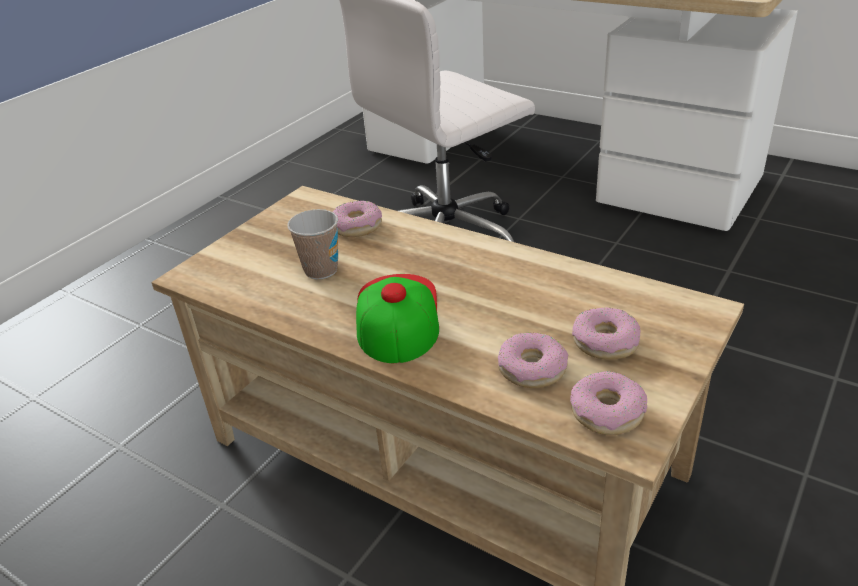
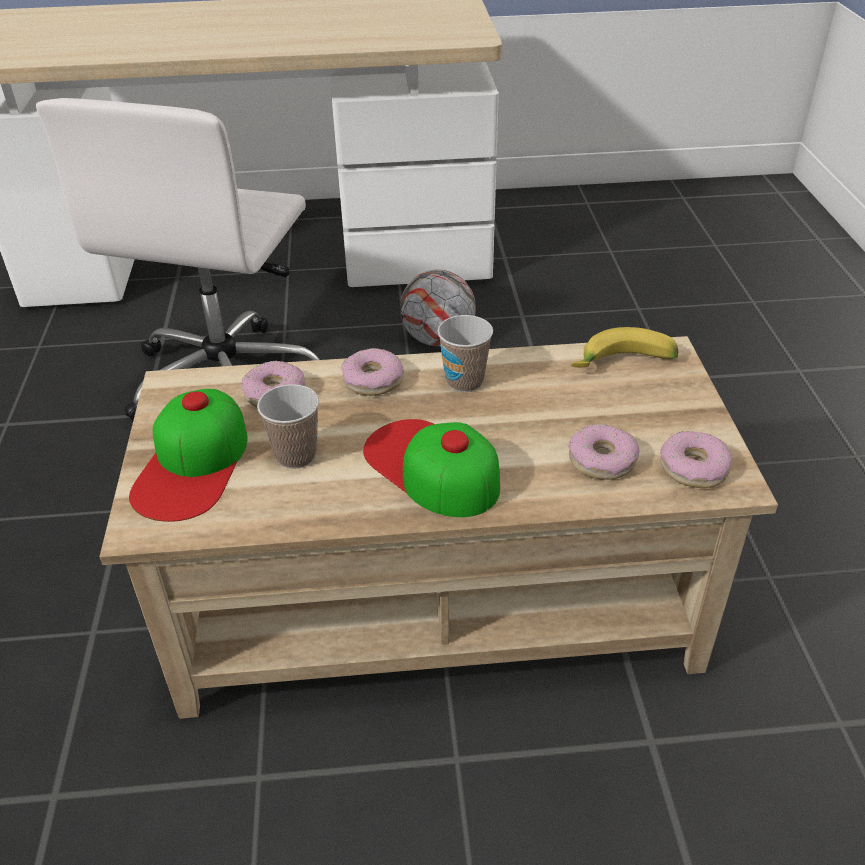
camera: 40 degrees left, 5 degrees up
donut [572,307,640,360] -> donut moved to [341,348,404,396]
none -> cap [129,389,248,522]
none -> football [400,270,476,346]
none -> cup [437,315,493,392]
none -> banana [571,327,678,367]

